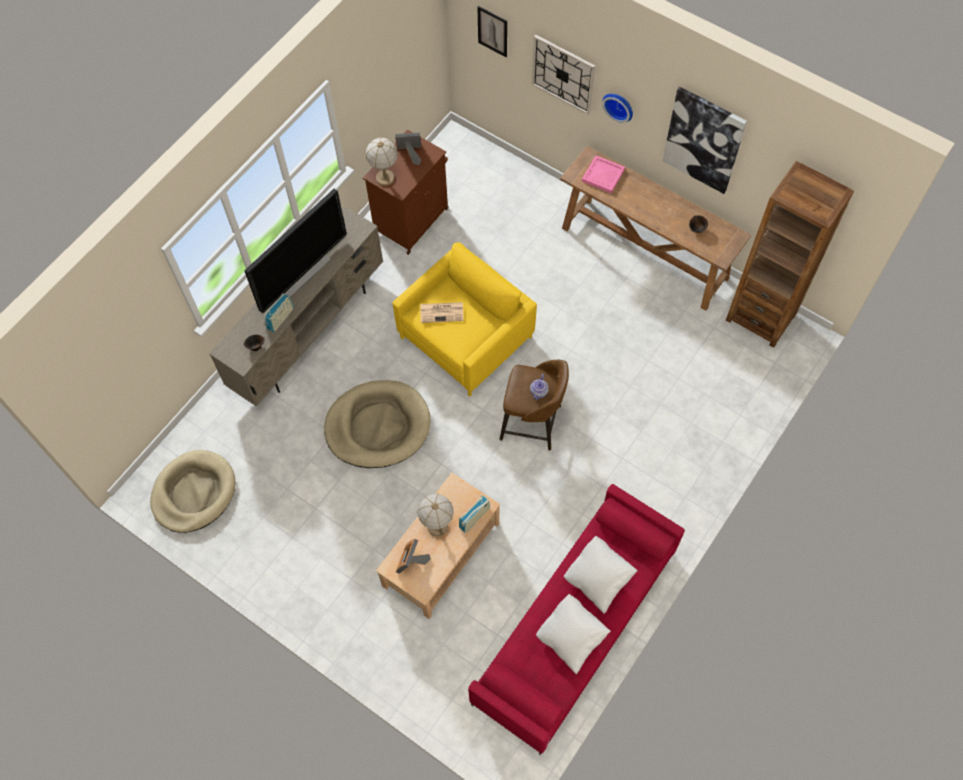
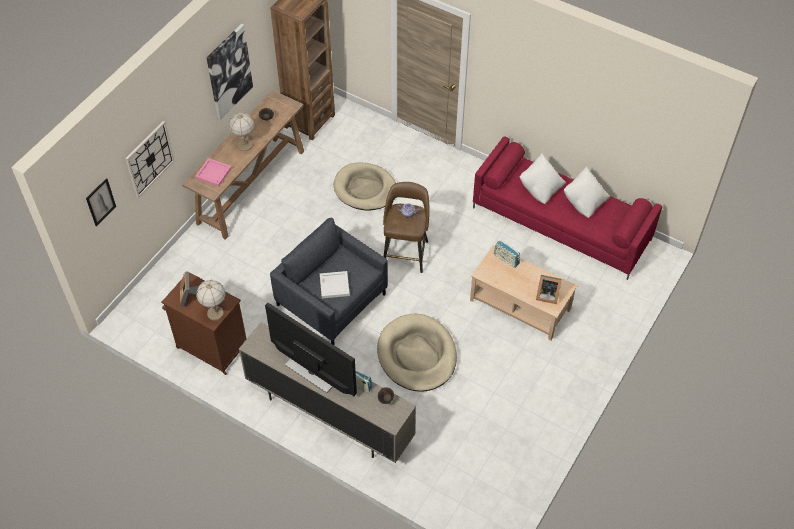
camera: 95 degrees left, 10 degrees down
beige dog bed [150,450,235,533] -> beige dog bed moved to [334,162,396,211]
yellow armchair [393,242,537,396] -> grey armchair [270,218,388,345]
table lamp [417,494,454,537] -> table lamp moved to [229,112,254,151]
newspaper [420,302,464,323] -> white tray [320,271,350,298]
wall clock [602,94,633,123] -> none

